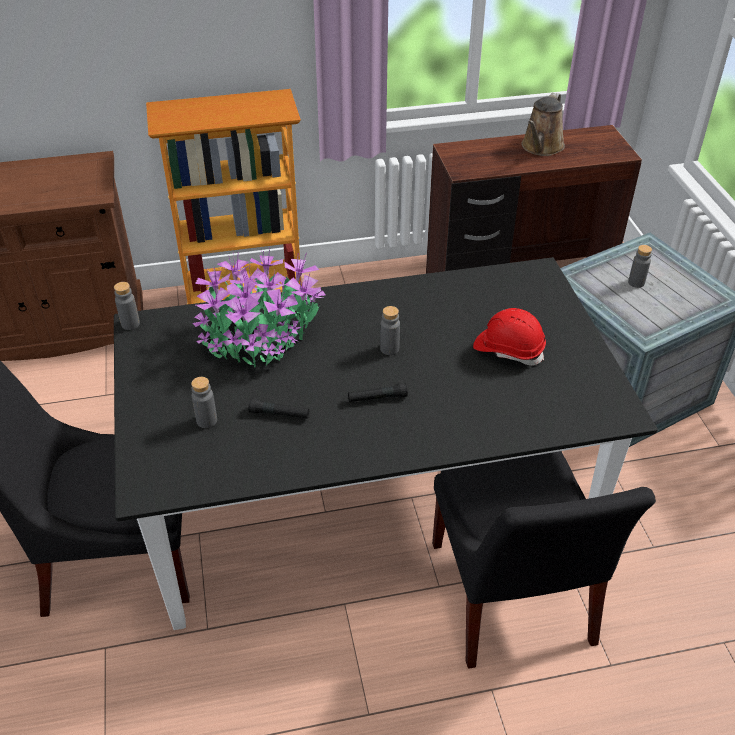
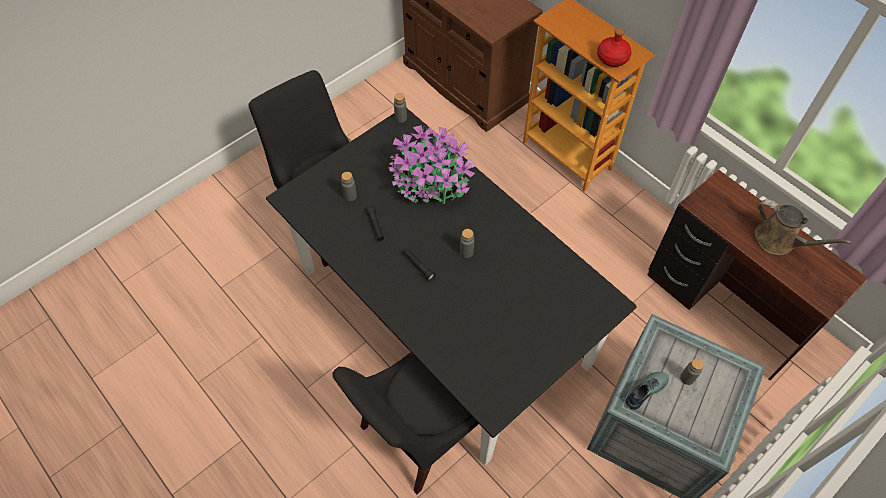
camera: 60 degrees right, 15 degrees up
red hard hat [473,308,546,365] -> none
brown watering can [521,93,565,156] -> brown watering can turned 135 degrees counterclockwise [755,199,852,255]
none -> red bottle [597,28,632,67]
none -> shoe [626,372,669,410]

